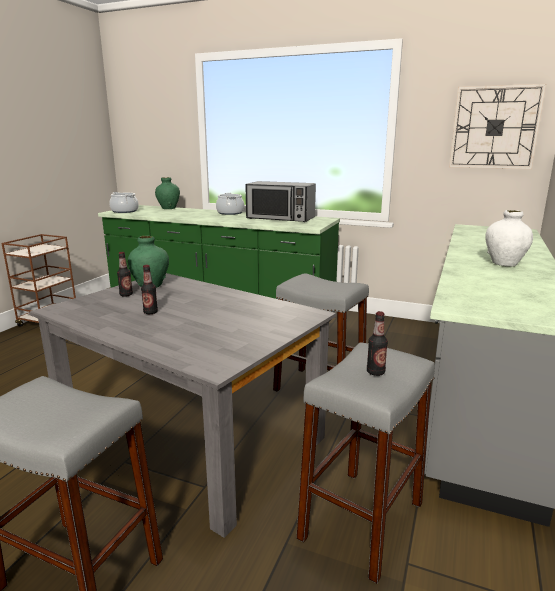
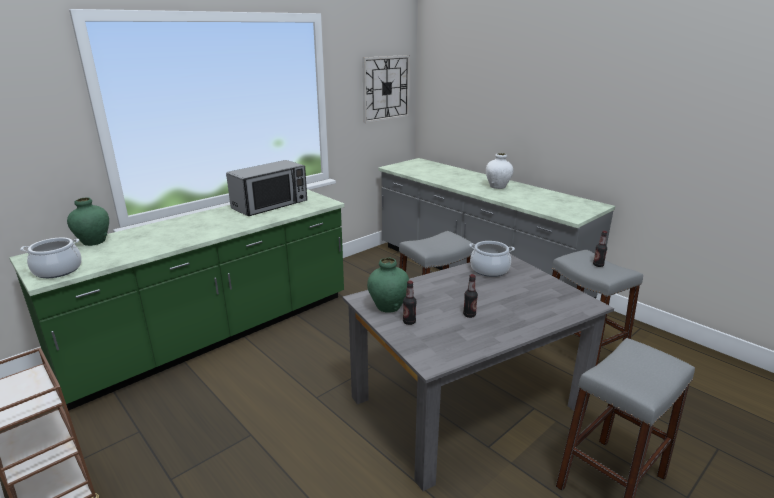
camera: 65 degrees left, 5 degrees up
cooking pot [216,193,244,215] -> cooking pot moved to [469,241,515,277]

